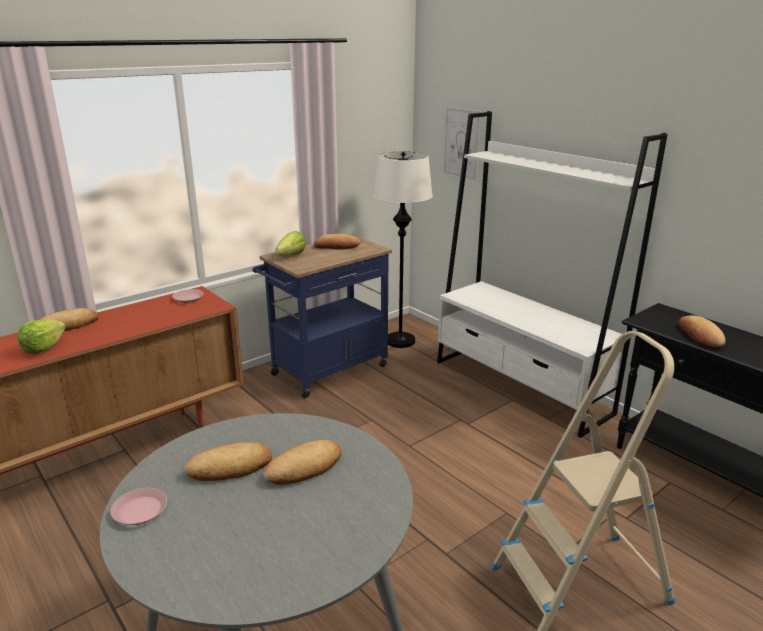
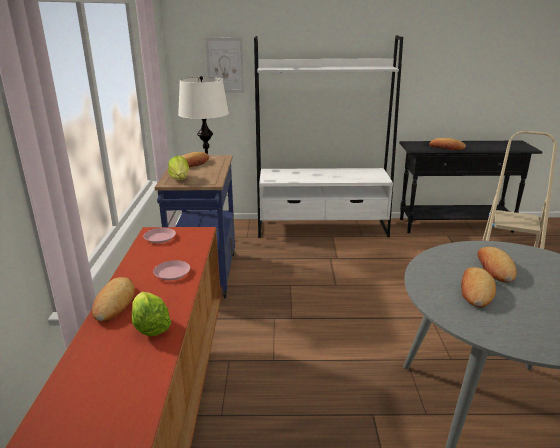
camera: 50 degrees left, 0 degrees up
pink plate [111,488,167,525] -> pink plate moved to [153,260,190,280]

